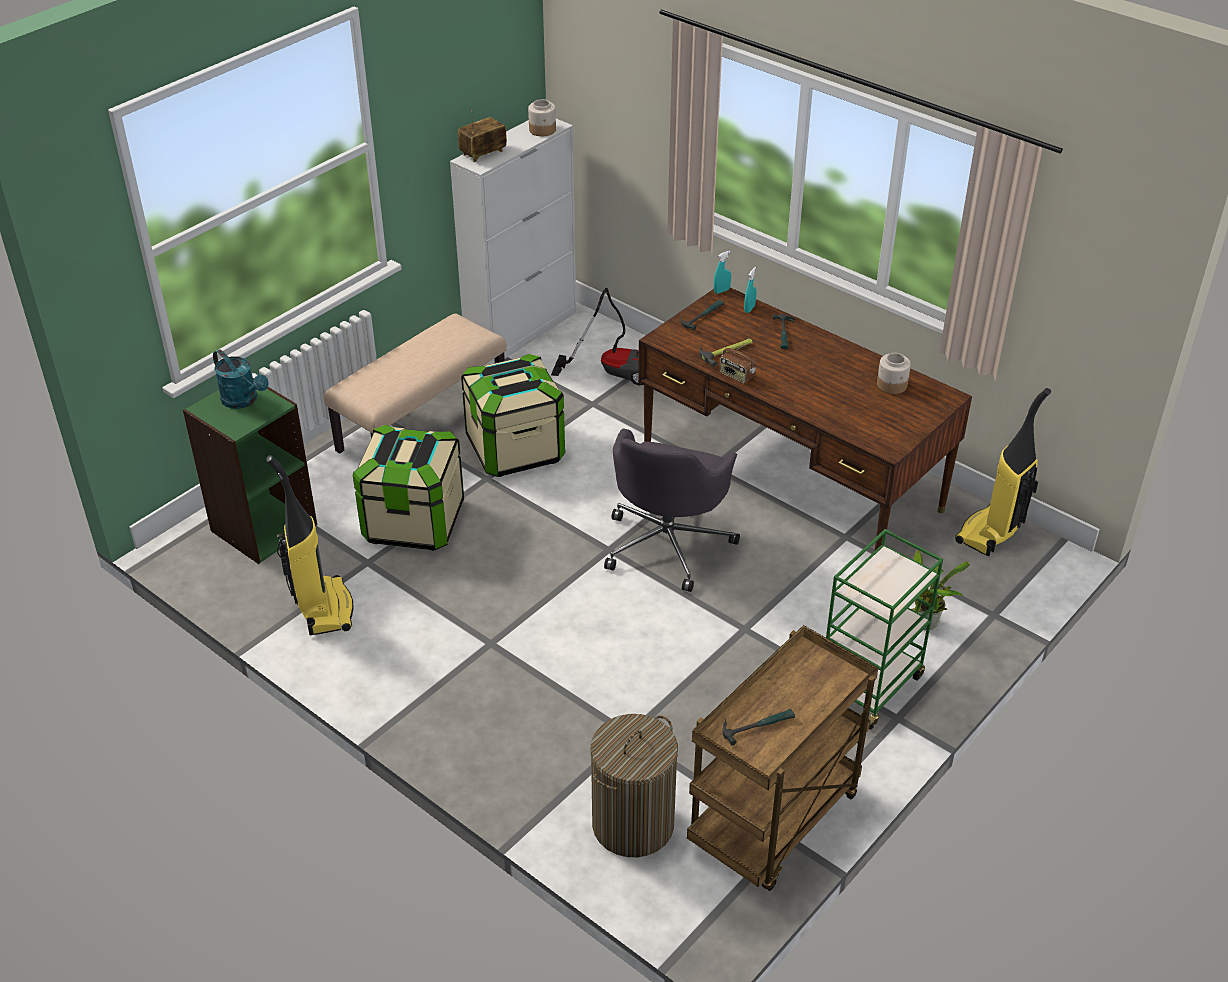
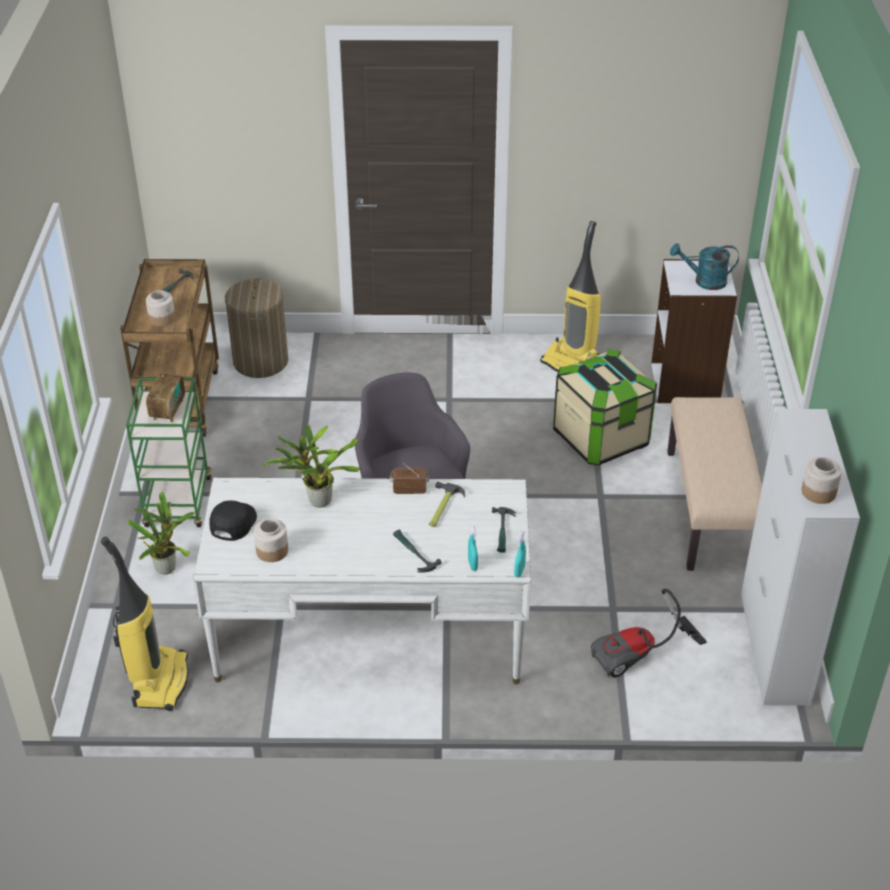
camera: 140 degrees right, 0 degrees up
green bookcase [183,378,317,564] -> white bookcase [651,259,737,403]
radio [458,110,507,162] -> radio moved to [146,356,185,423]
storage box [461,354,565,477] -> none
brown desk [638,288,972,550] -> white desk [193,478,531,684]
none -> jar [146,290,175,326]
none -> black cap [209,500,257,541]
none -> potted plant [263,424,360,508]

